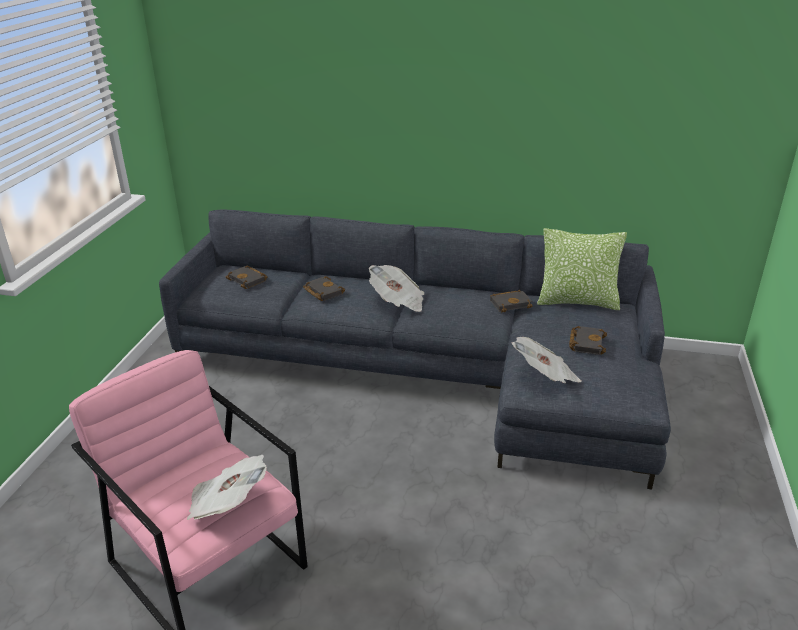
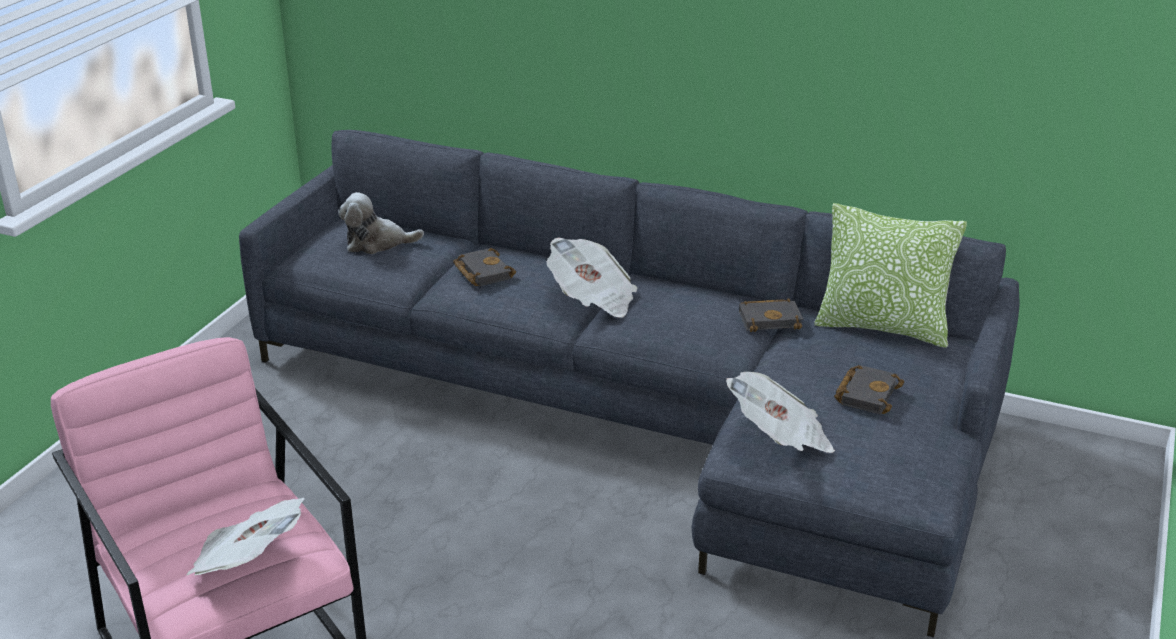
camera: 10 degrees right, 0 degrees up
black book [226,265,268,289] -> plush toy [338,192,424,254]

